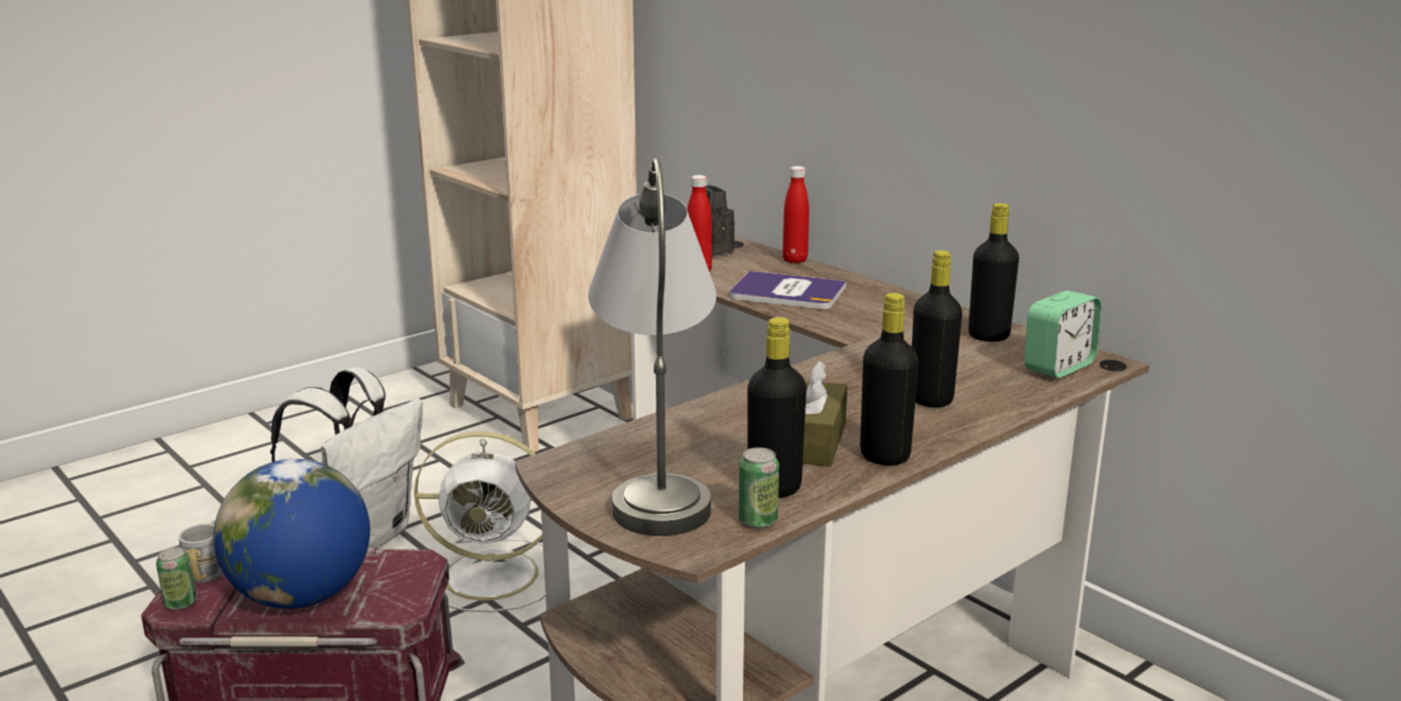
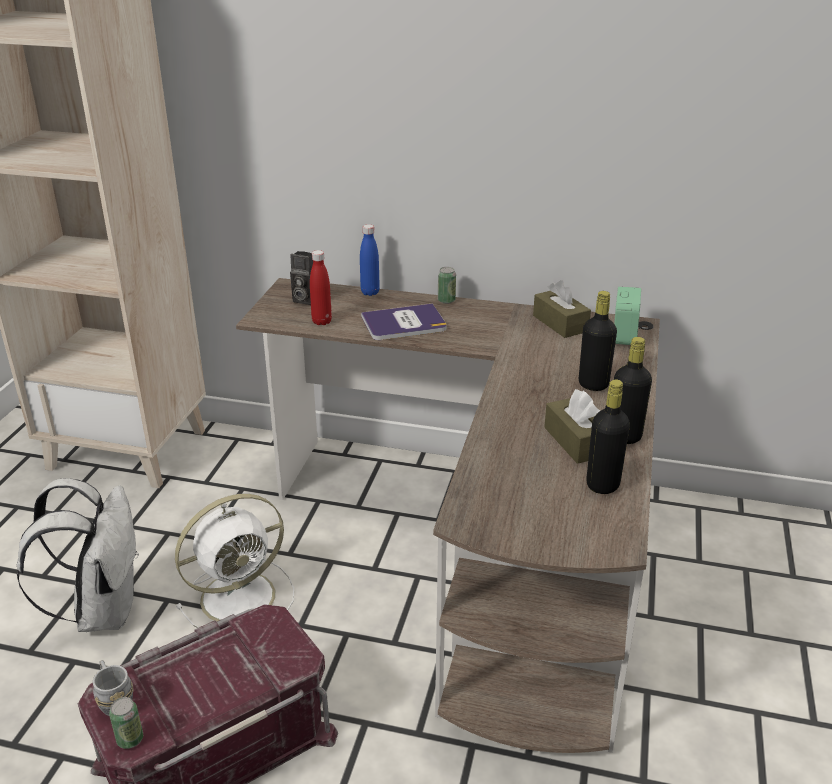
camera: 35 degrees left, 10 degrees up
globe [214,459,370,609] -> none
grey table lamp [588,158,716,536] -> none
can [739,447,779,529] -> can moved to [438,267,456,304]
red bottle [783,166,809,263] -> blue bottle [360,224,380,296]
black bottle [968,203,1019,342] -> brown tissue box [533,280,591,338]

